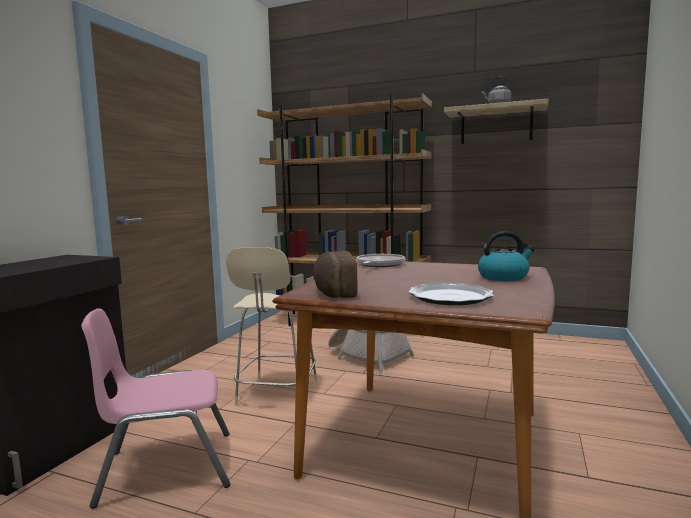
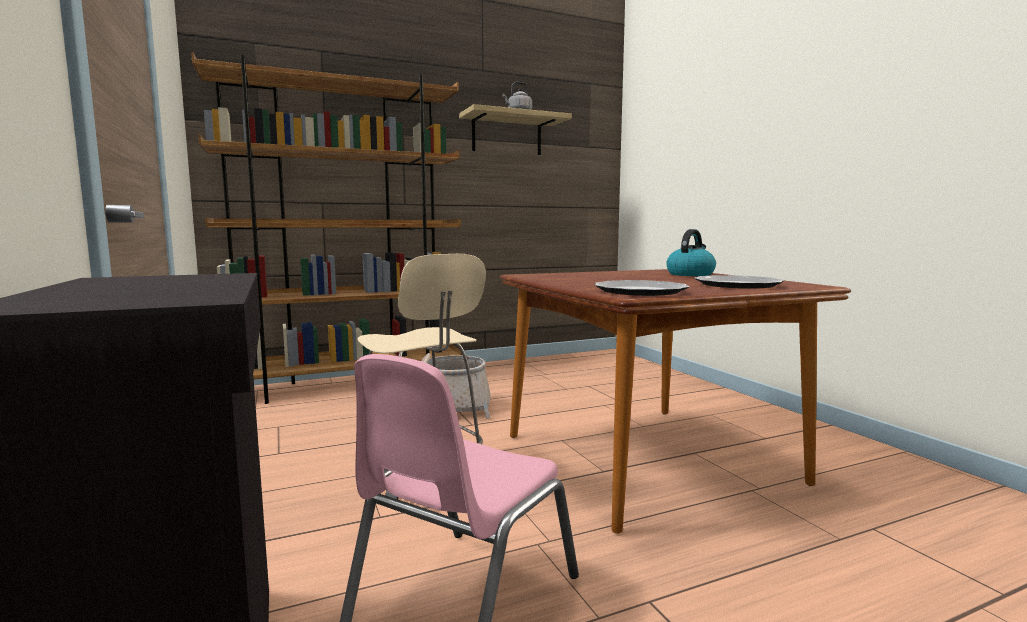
camera: 45 degrees left, 0 degrees up
bread [312,251,358,298] -> plate [595,280,689,296]
frying pan [357,254,405,267] -> none

